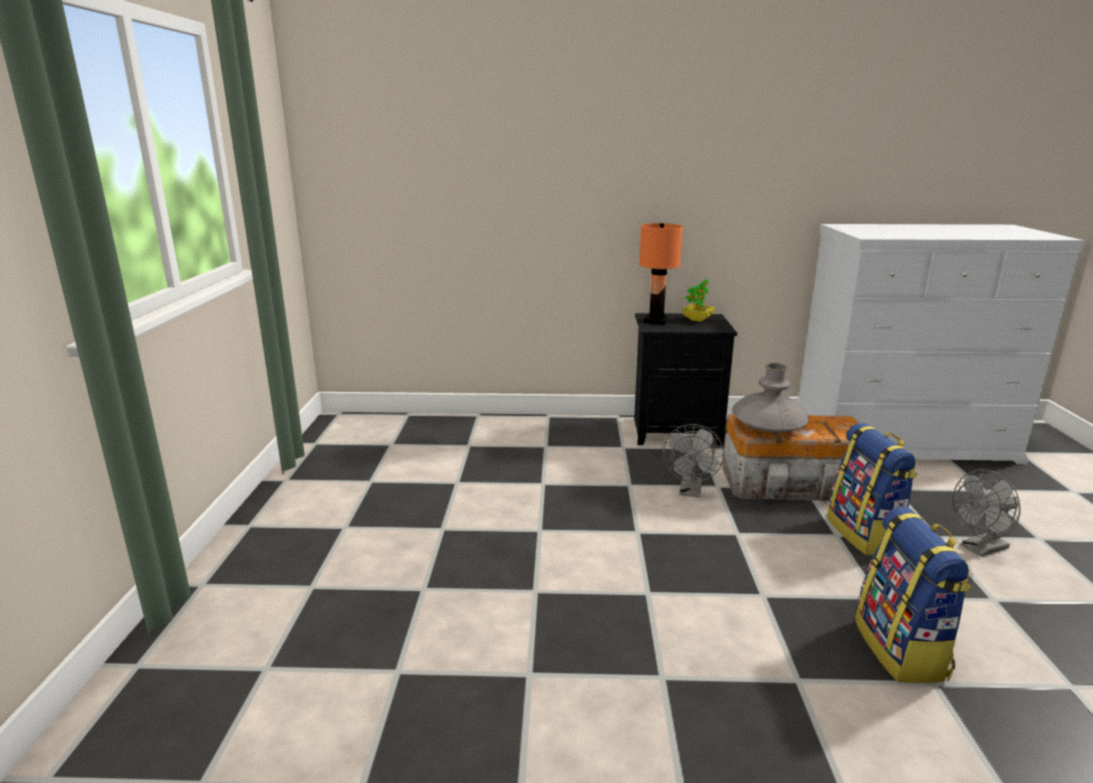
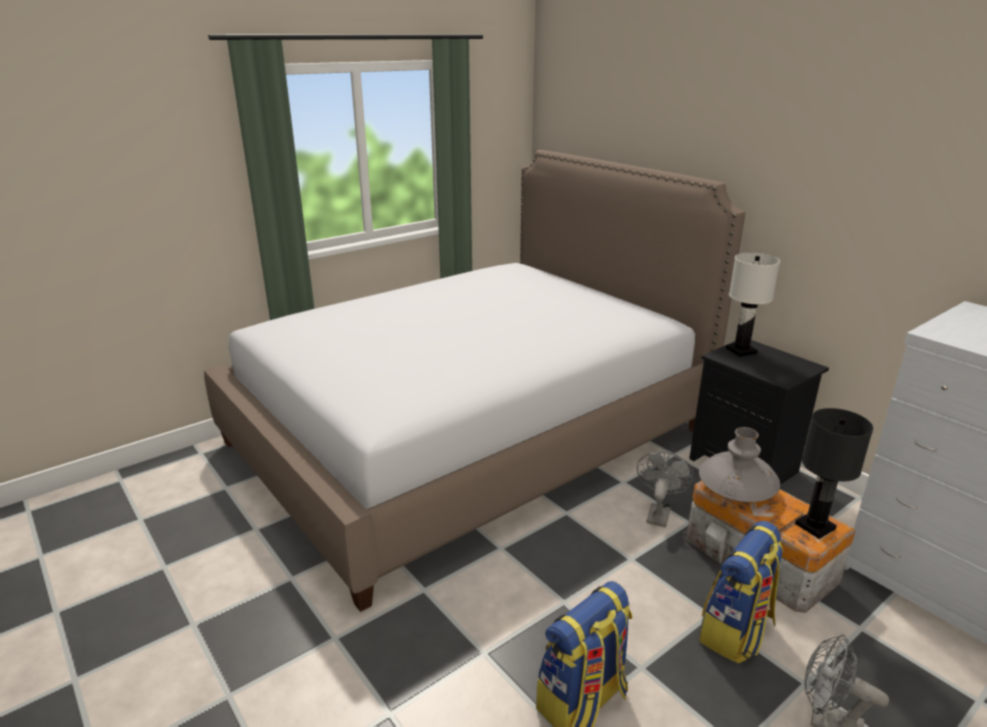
camera: 50 degrees right, 5 degrees up
orange table lamp [639,223,683,325] -> white table lamp [726,253,780,357]
grey fan [663,424,724,497] -> grey fan turned 135 degrees clockwise [637,451,694,527]
potted plant [682,279,715,322] -> none
none -> bed [204,150,745,612]
none -> black table lamp [795,408,873,539]

